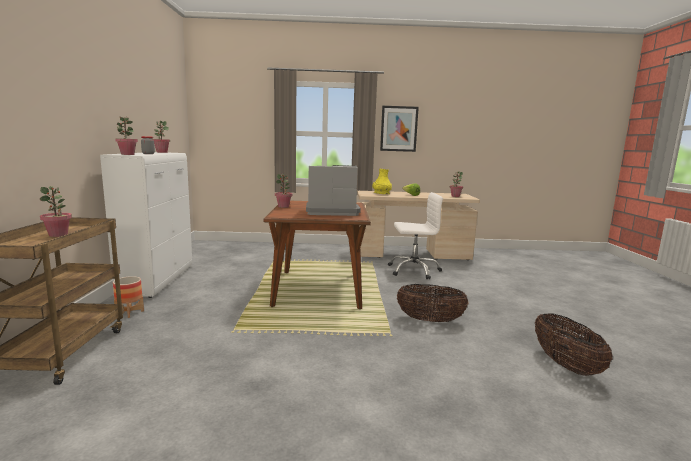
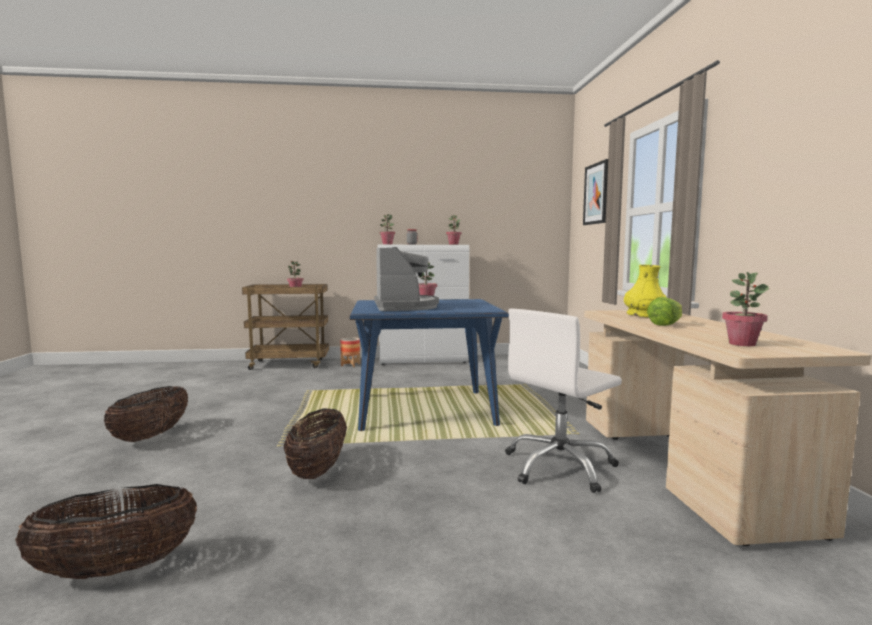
camera: 85 degrees right, 5 degrees down
brown dining table [264,201,371,309] -> blue dining table [350,299,509,431]
picture [380,106,419,152] -> picture moved to [583,159,608,225]
white office chair [388,192,443,279] -> white office chair turned 60 degrees clockwise [505,309,622,493]
none -> basket [104,386,188,442]

